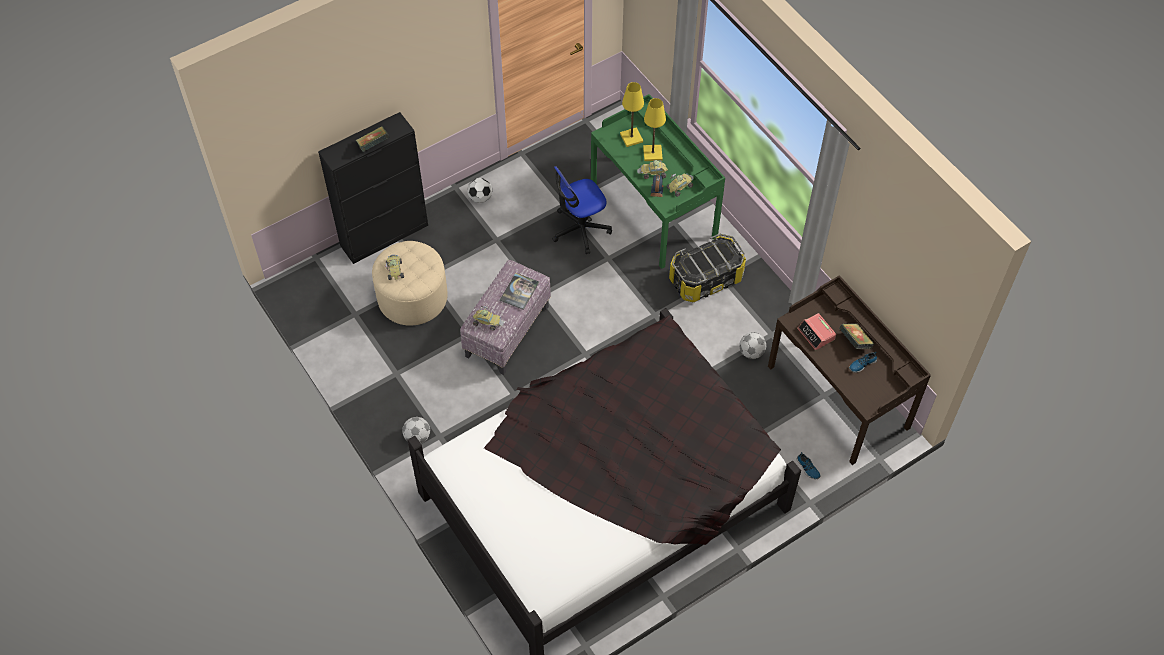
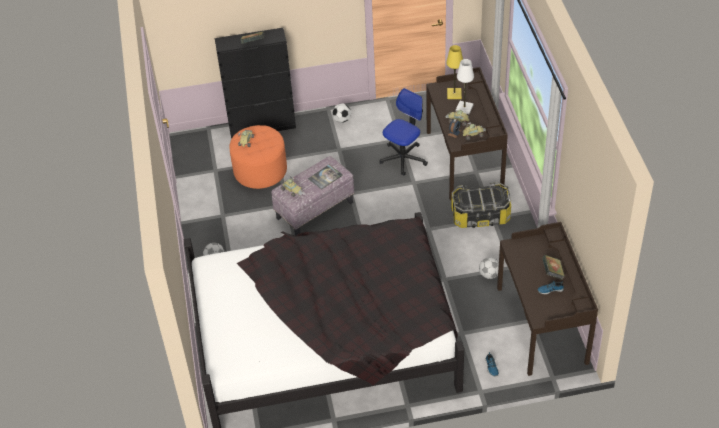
camera: 25 degrees right, 10 degrees down
beige ottoman [372,241,448,326] -> orange ottoman [229,125,287,189]
office chair [552,166,612,254] -> office chair turned 135 degrees clockwise [379,88,428,176]
green desk [591,94,725,269] -> brown desk [427,67,508,200]
yellow table lamp [643,98,666,161] -> white table lamp [456,59,474,114]
alarm clock [797,313,836,350] -> none

